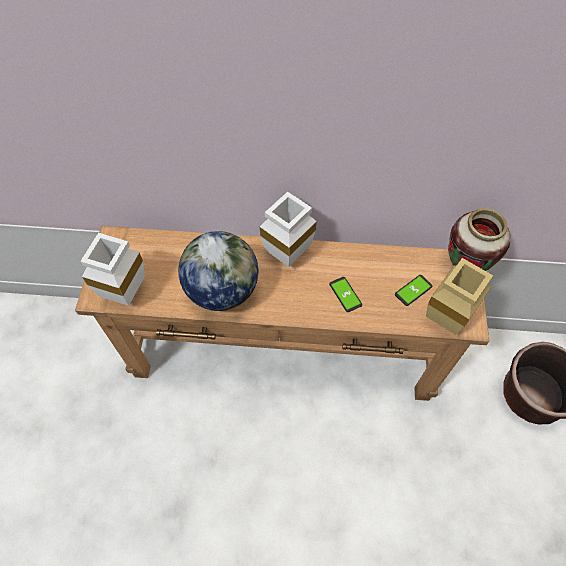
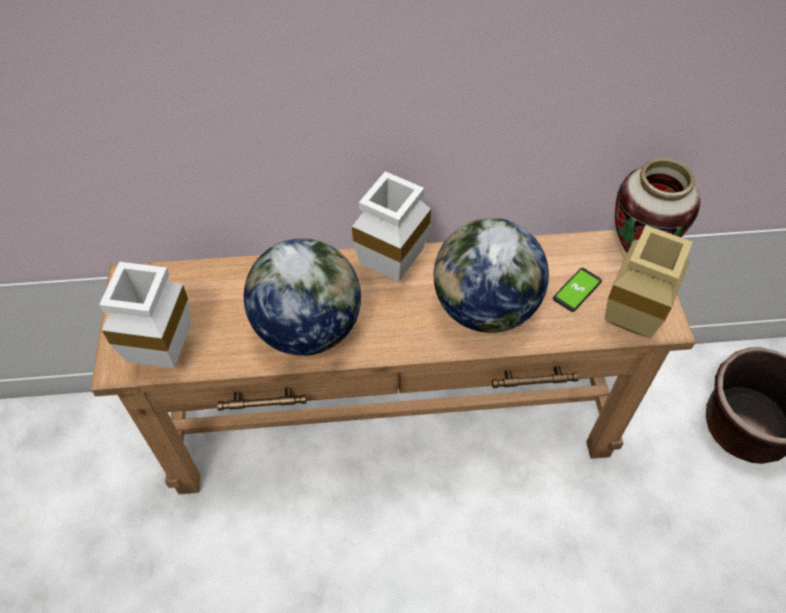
camera: 10 degrees left, 5 degrees down
phone [329,277,362,312] -> globe [434,218,549,333]

